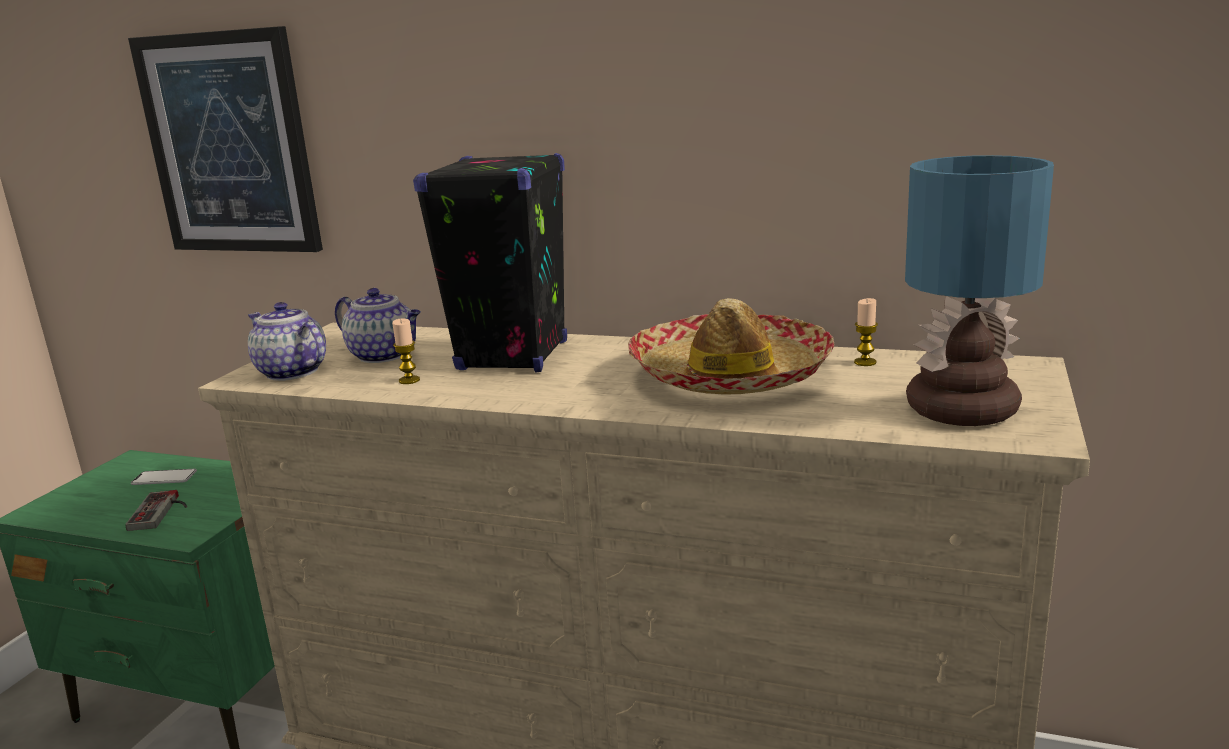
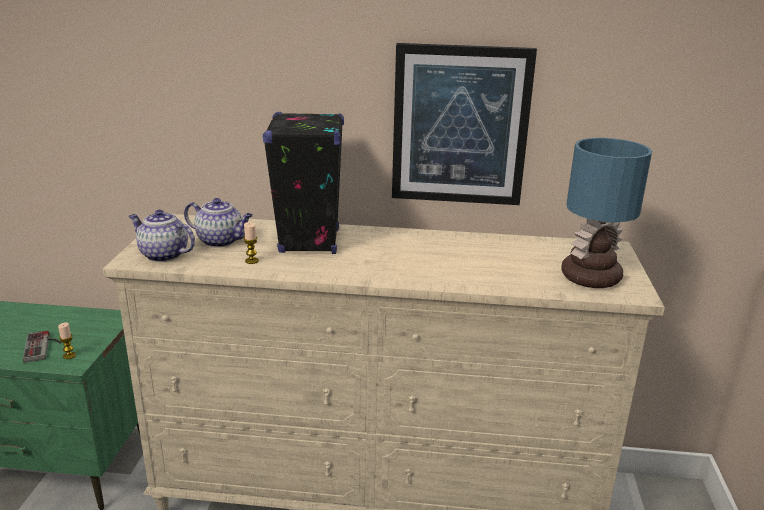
camera: 15 degrees left, 5 degrees up
picture [128,26,323,252] -> picture moved to [392,43,537,205]
phone [131,469,197,485] -> none
hat [628,298,835,395] -> none
candle [854,298,878,366] -> candle moved to [58,322,76,359]

